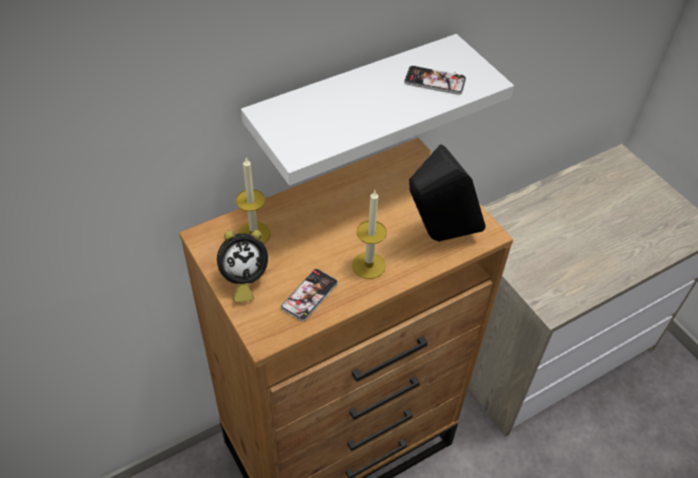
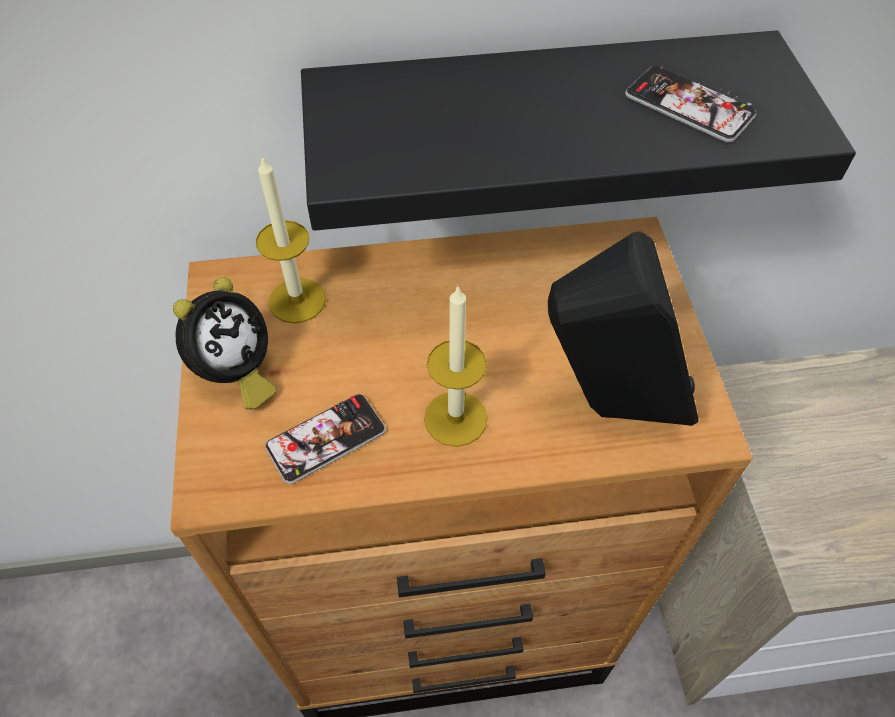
camera: 25 degrees right, 5 degrees up
alarm clock [217,230,268,302] -> alarm clock turned 60 degrees counterclockwise [173,277,276,410]
white shelf [241,34,514,185] -> black shelf [301,31,856,231]

